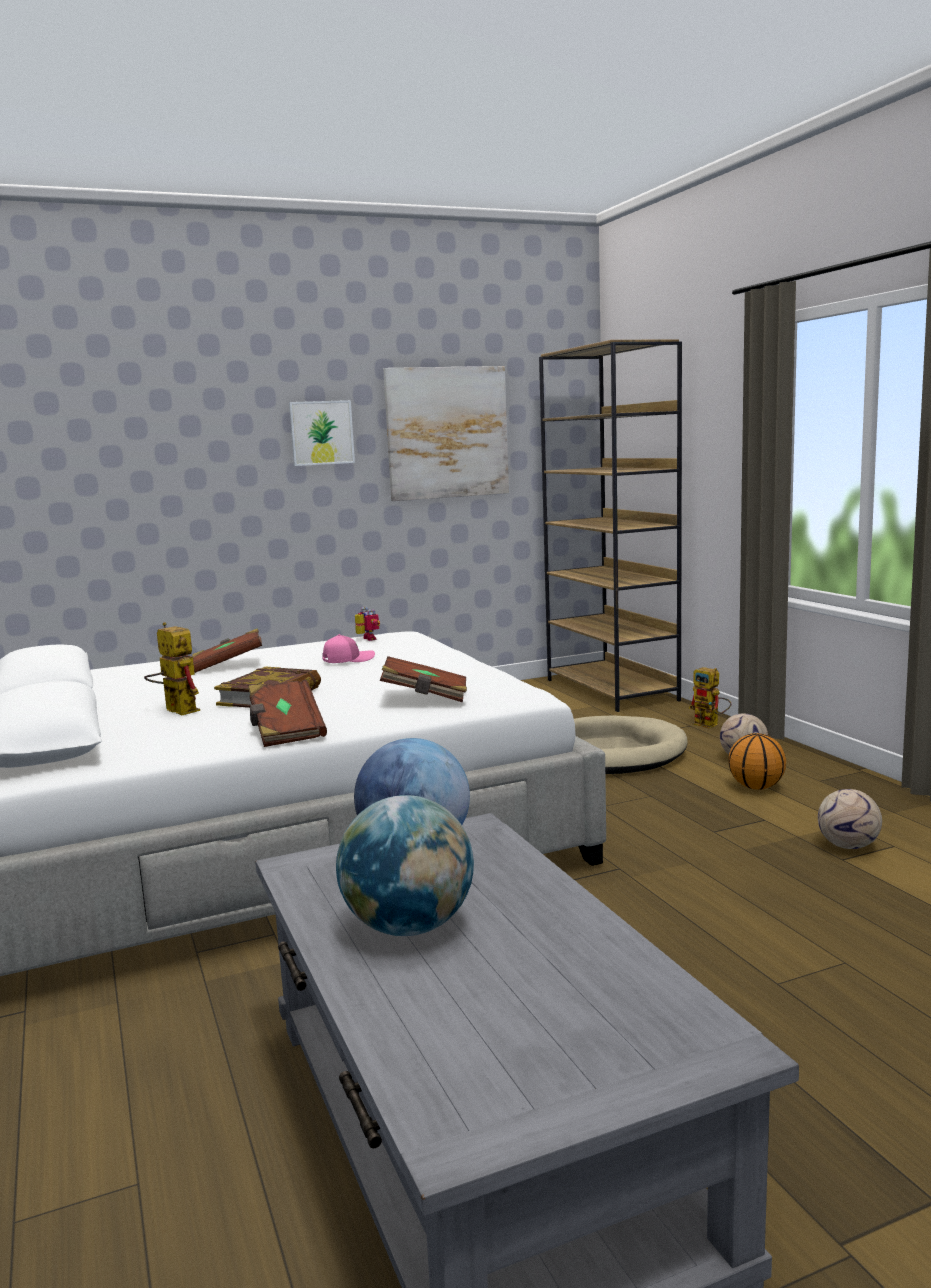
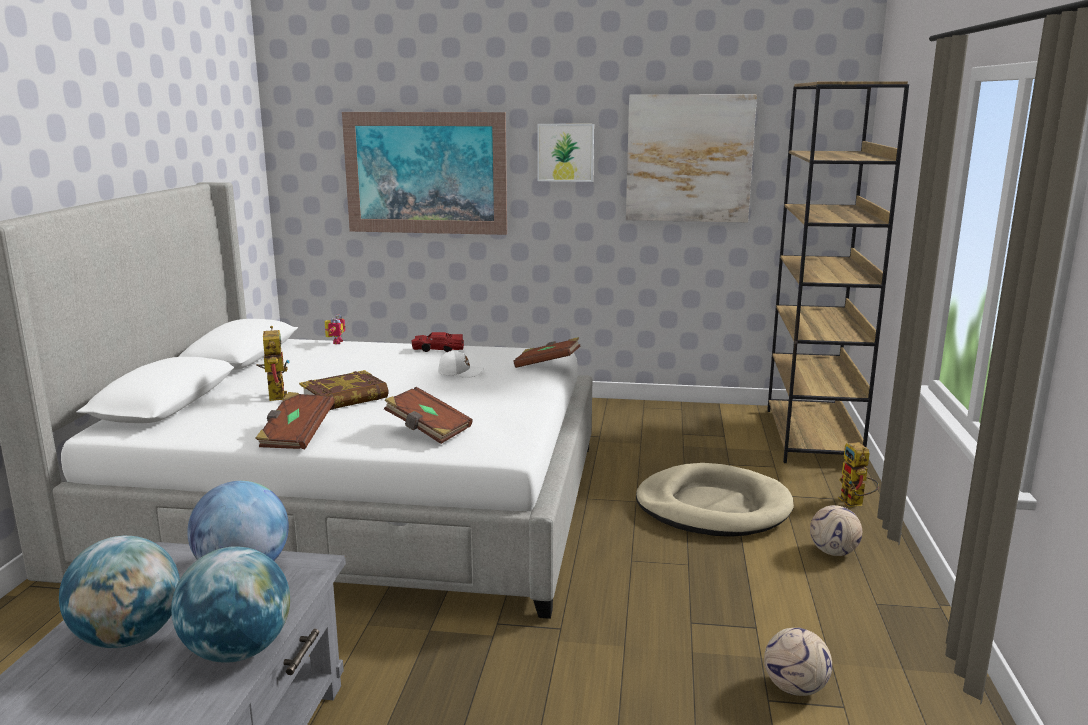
camera: 30 degrees right, 5 degrees up
brown book [192,628,262,673] -> brown book moved to [514,337,580,368]
pink cap [322,634,375,663] -> white cap [438,350,484,378]
toy robot [355,607,380,641] -> toy robot moved to [325,314,345,344]
basketball [728,733,786,790] -> none
none -> globe [171,547,290,663]
none -> picture [342,112,507,235]
none -> red toy car [411,332,464,352]

